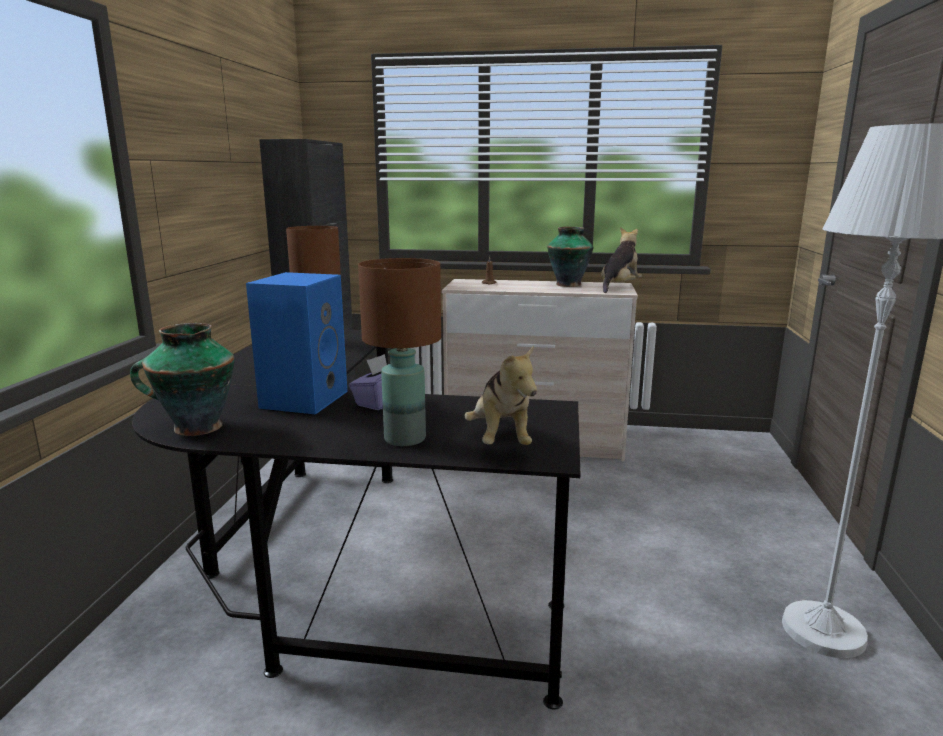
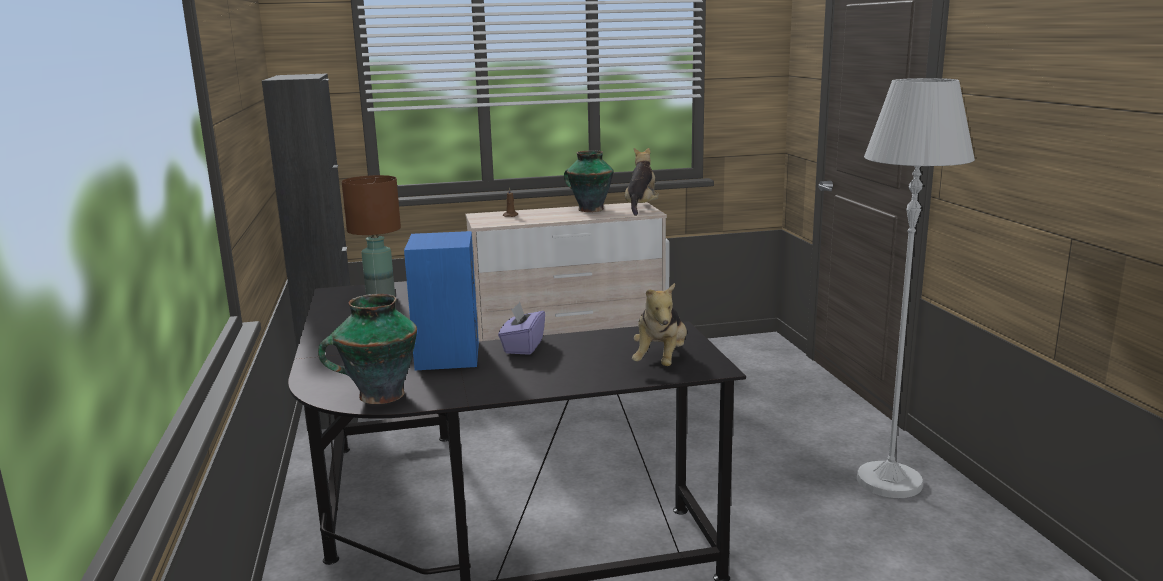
camera: 20 degrees left, 0 degrees up
brown table lamp [358,258,441,446] -> none
plush toy [465,345,537,445] -> plush toy turned 45 degrees clockwise [632,283,687,366]

